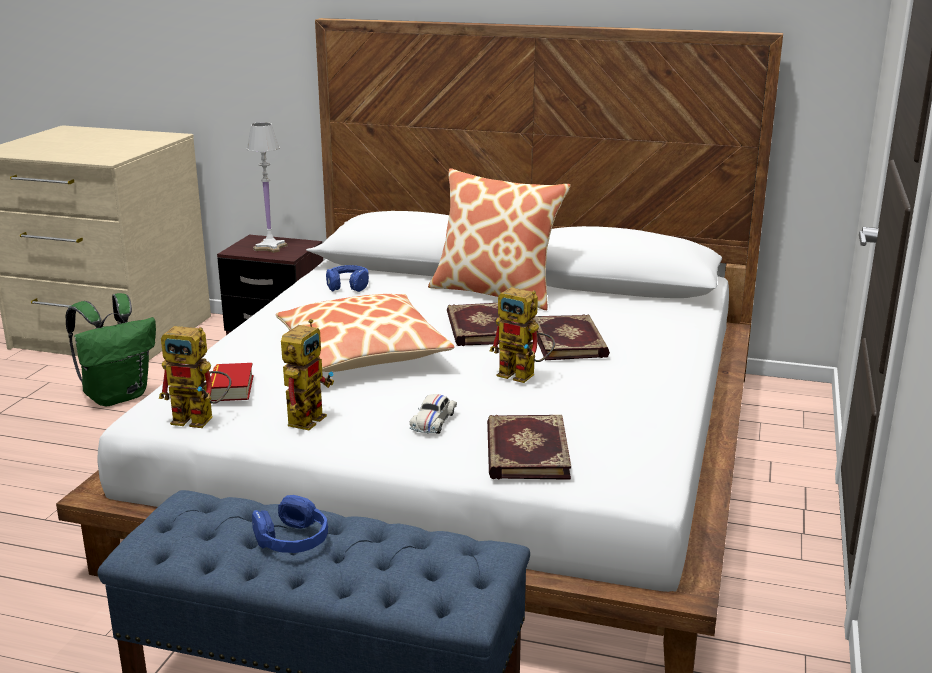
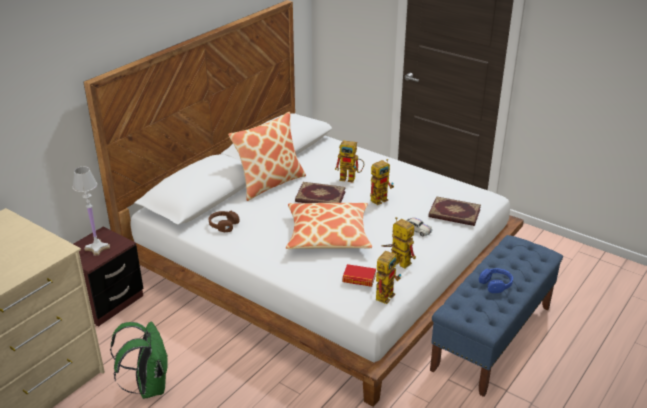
camera: 70 degrees left, 10 degrees up
blue headphones [326,265,369,292] -> brown headphones [208,211,240,232]
book [532,314,610,360] -> toy robot [335,141,364,182]

